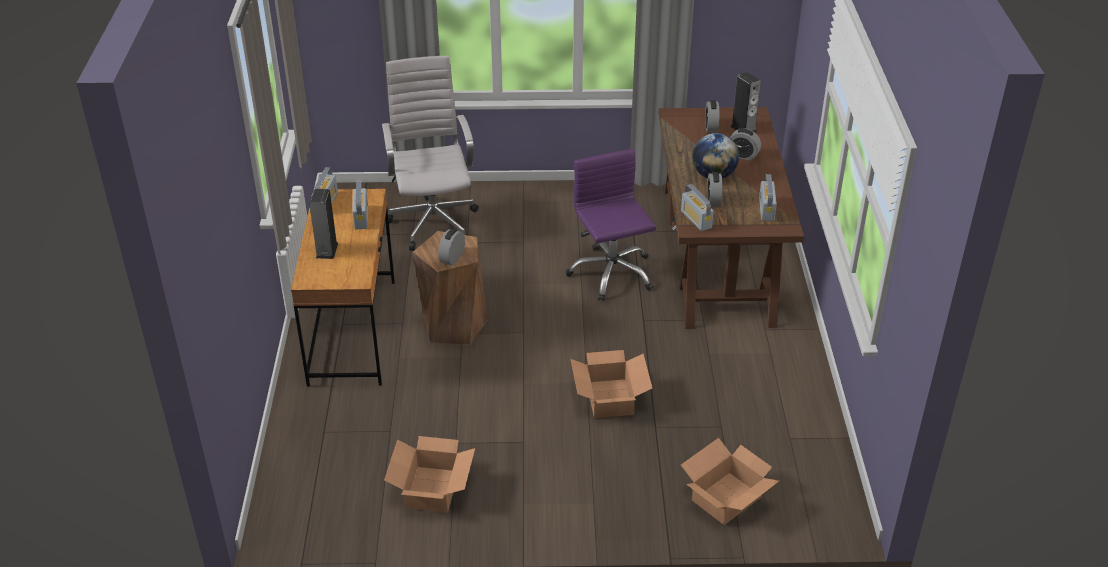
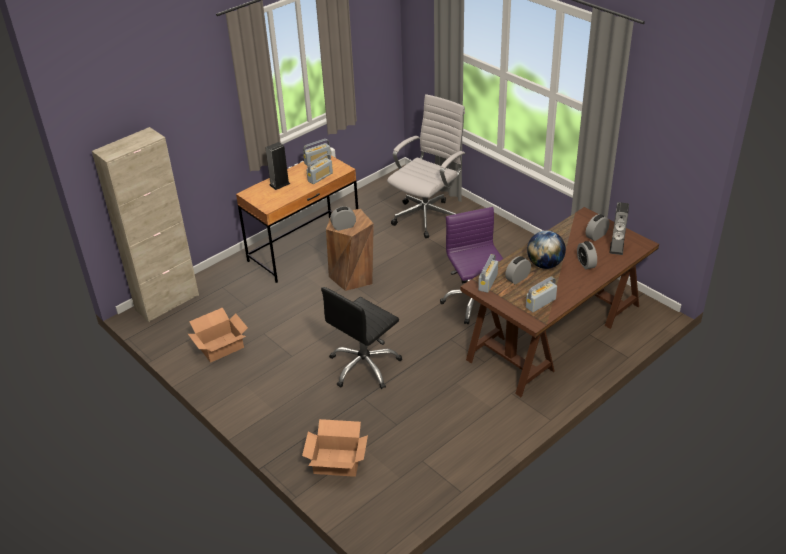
camera: 50 degrees right, 0 degrees up
purple office chair [566,149,656,301] -> purple office chair turned 45 degrees counterclockwise [440,207,503,325]
cardboard box [571,350,653,418] -> black office chair [321,287,402,389]
none -> beige cabinet [92,127,199,322]

